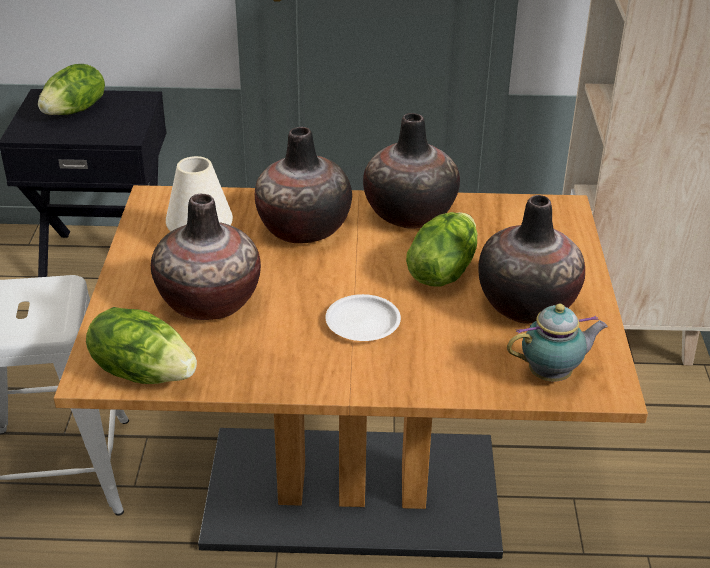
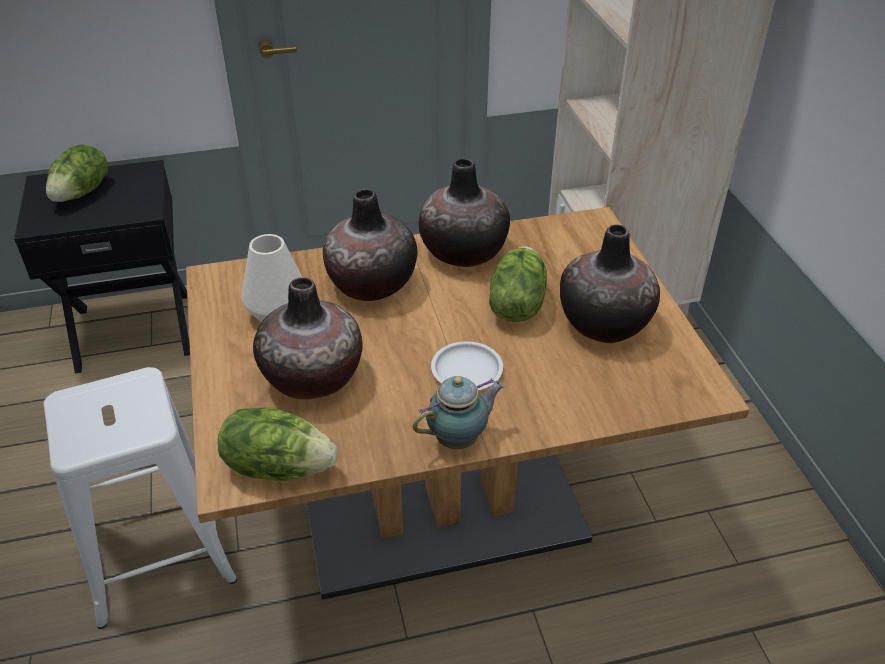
camera: 15 degrees left, 5 degrees up
teapot [507,304,608,382] -> teapot moved to [413,376,504,449]

